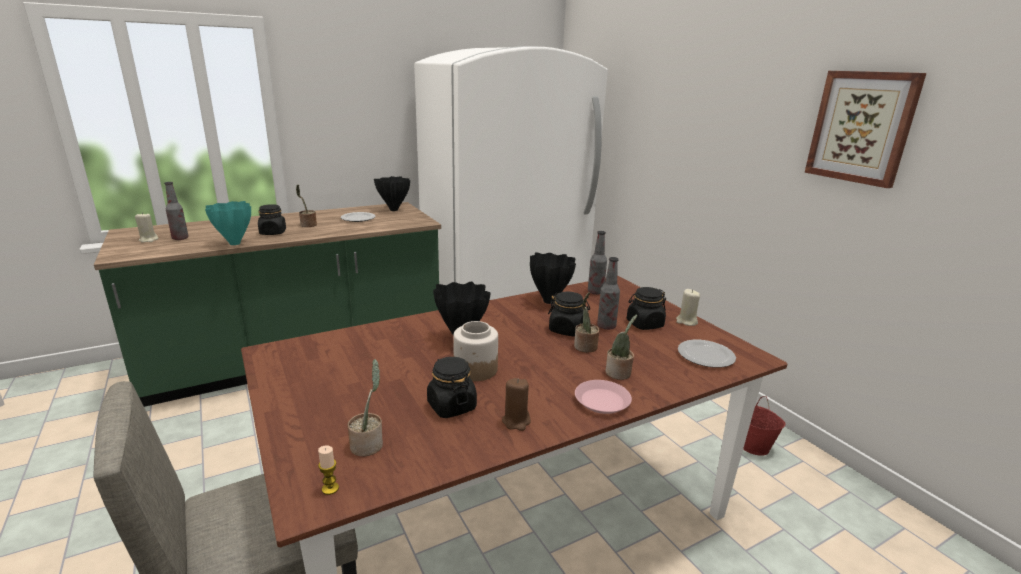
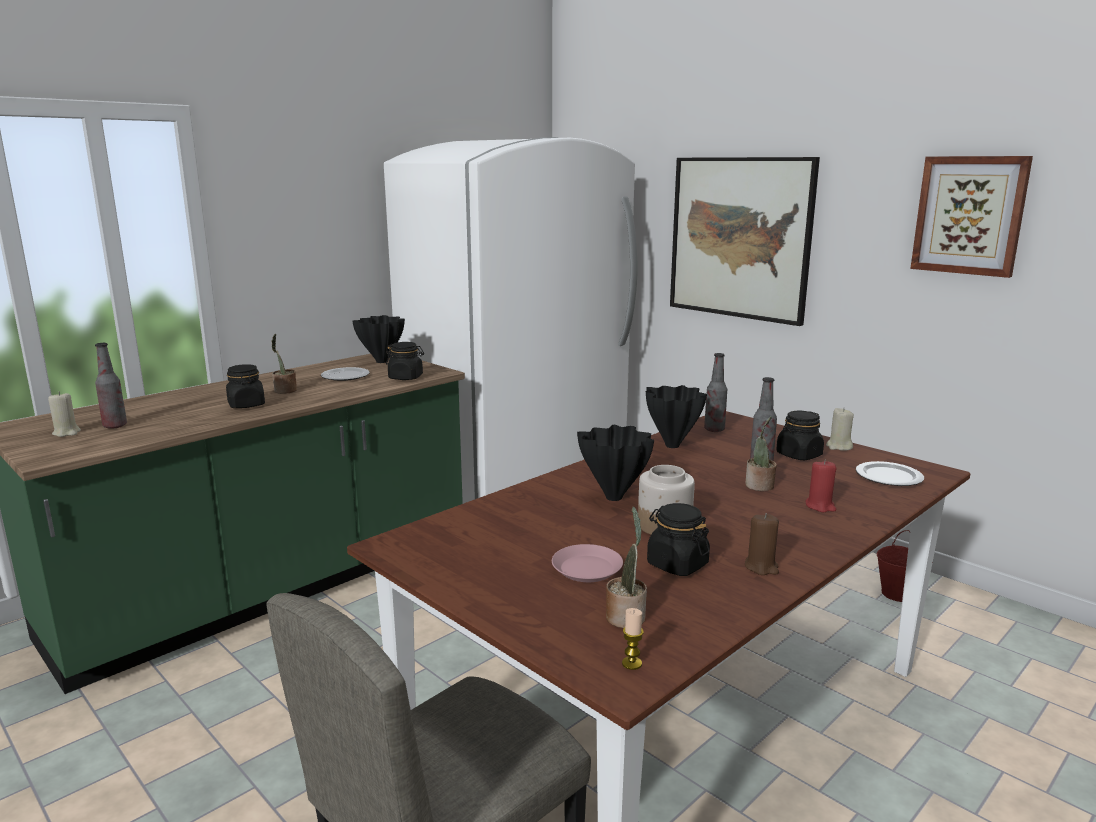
camera: 15 degrees left, 5 degrees down
turquoise vase [205,201,251,245] -> none
black jar [548,292,590,336] -> black jar moved to [386,342,424,380]
pink plate [575,380,632,414] -> pink plate moved to [552,544,623,582]
potted plant [605,314,637,380] -> red candle [806,460,836,512]
none -> picture [670,157,820,326]

